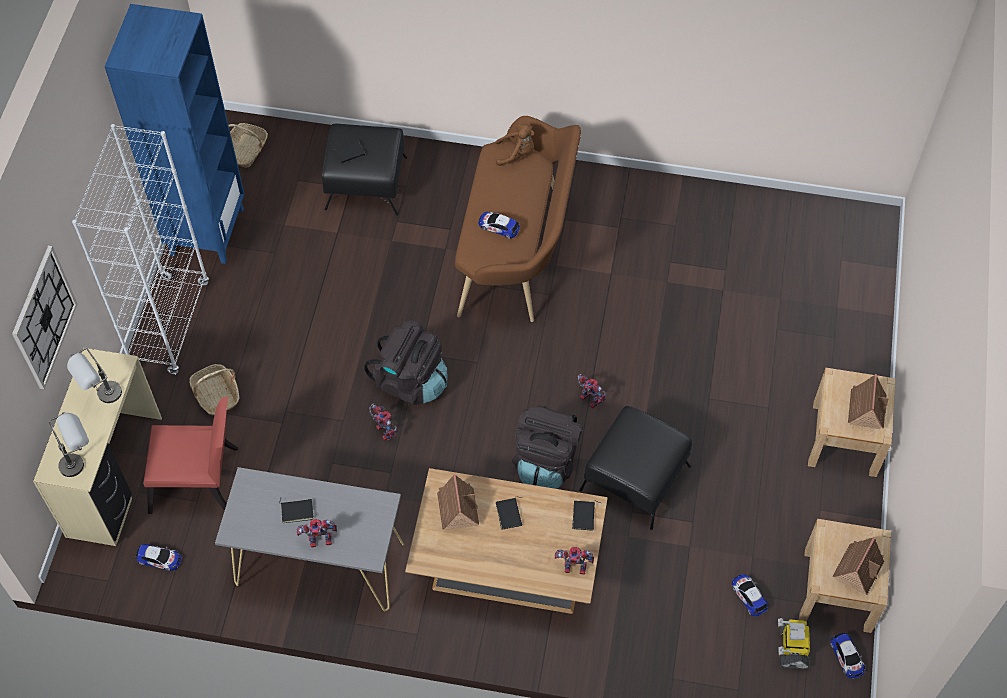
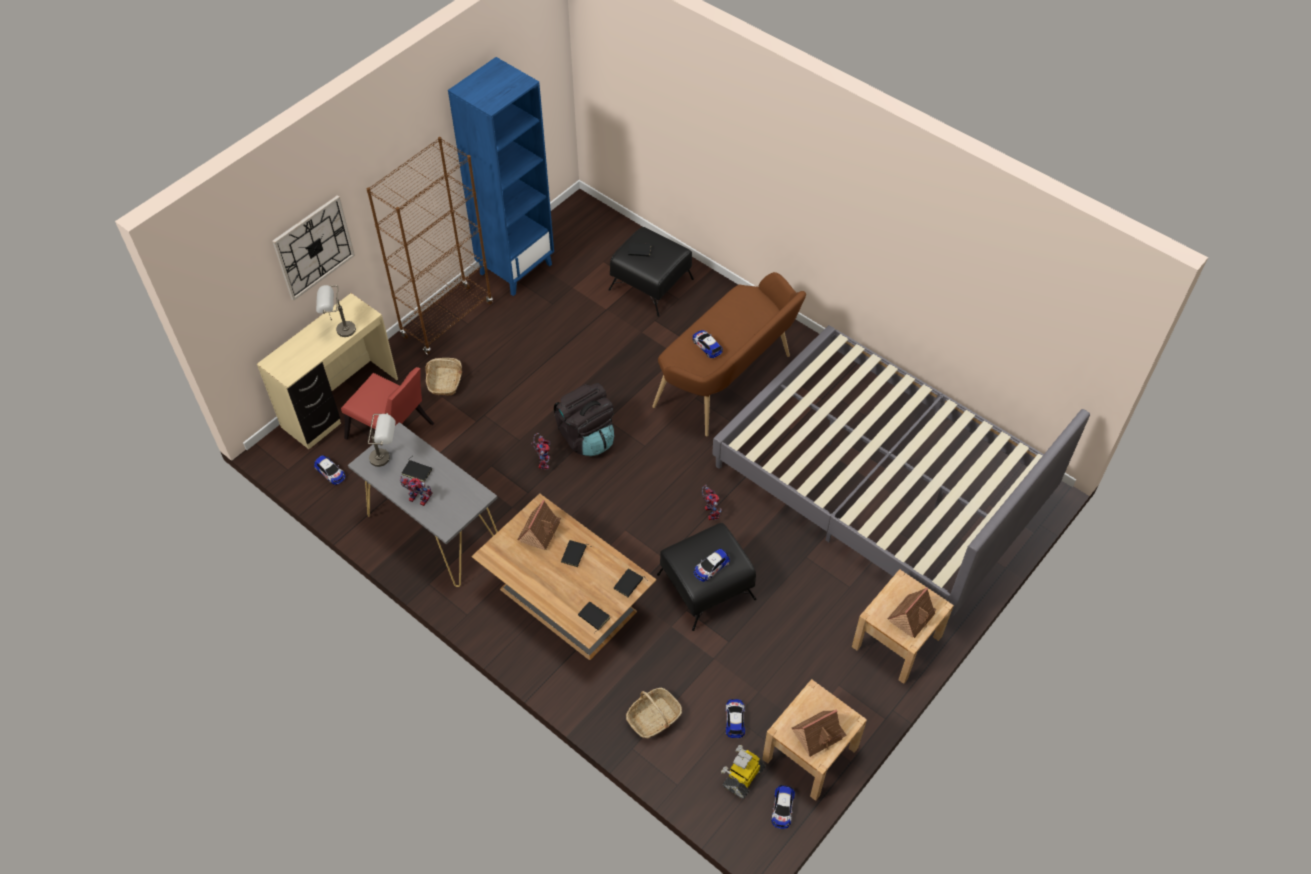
camera: 30 degrees right, 5 degrees down
grey table lamp [49,412,89,477] -> grey table lamp moved to [368,413,396,467]
white bookcase [72,124,209,374] -> brown bookcase [367,137,493,354]
basket [228,123,268,168] -> basket moved to [626,688,682,738]
brown plush toy [496,124,534,166] -> none
black backpack [512,406,583,489] -> none
toy robot [555,547,594,575] -> black book [578,602,610,633]
none -> toy car [694,549,730,582]
none -> grey bed [712,325,1090,623]

